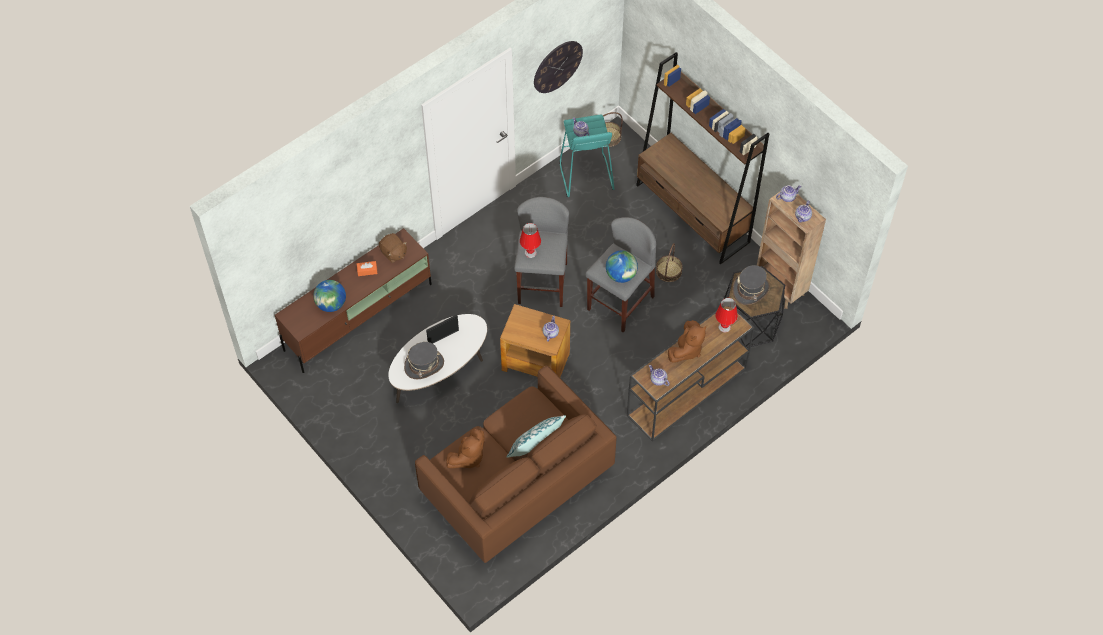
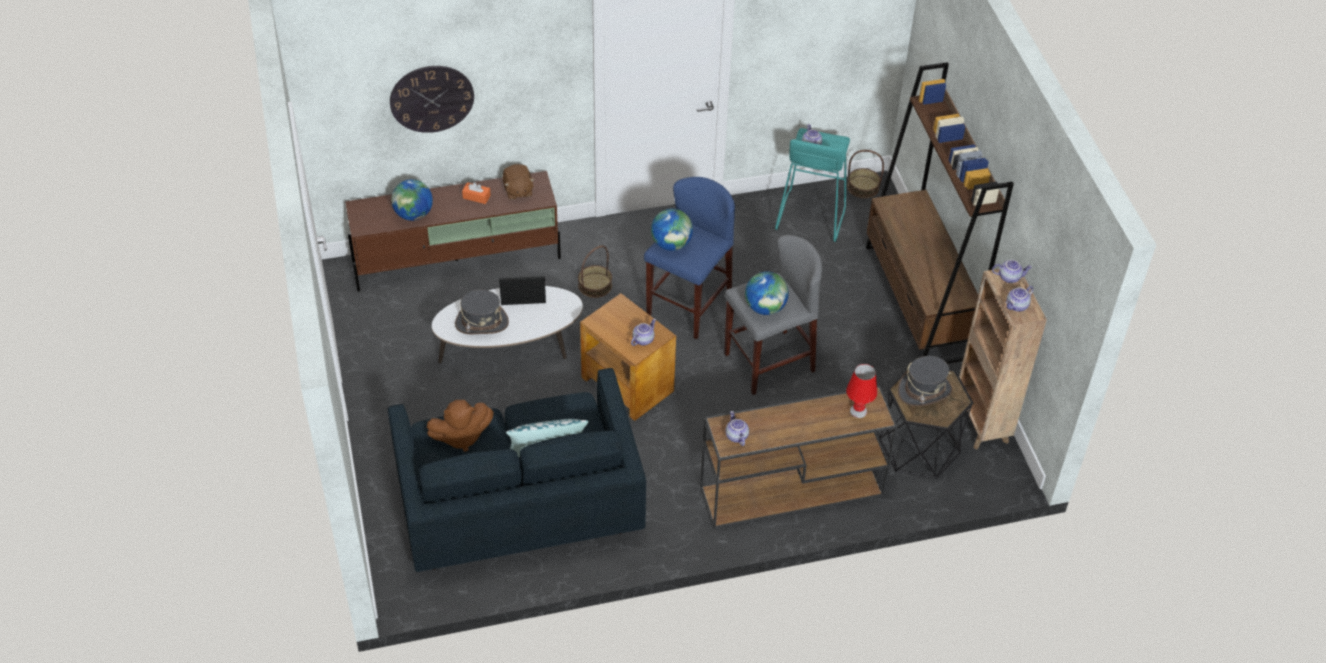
camera: 25 degrees right, 10 degrees down
brown sofa [415,365,616,563] -> blue sofa [388,368,646,572]
grey stool [514,197,569,307] -> blue stool [644,177,735,339]
red table lamp [520,223,541,258] -> globe [651,209,693,251]
wall clock [534,41,583,93] -> wall clock moved to [390,66,474,133]
basket [656,243,683,282] -> basket moved to [578,245,612,298]
brown plush toy [668,320,706,363] -> none

